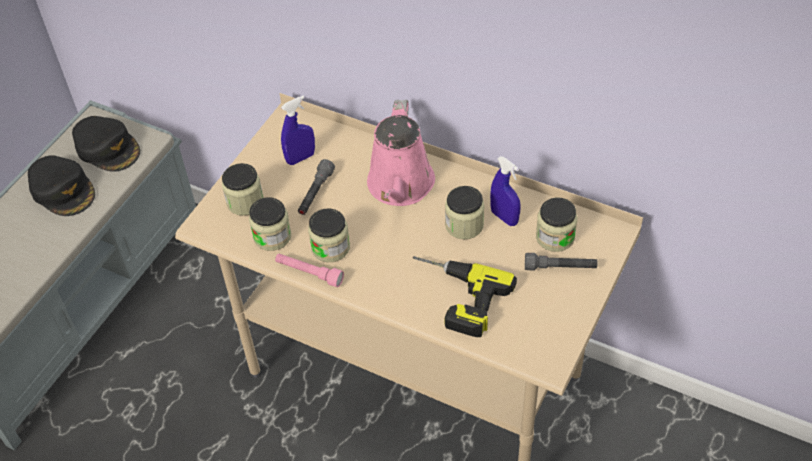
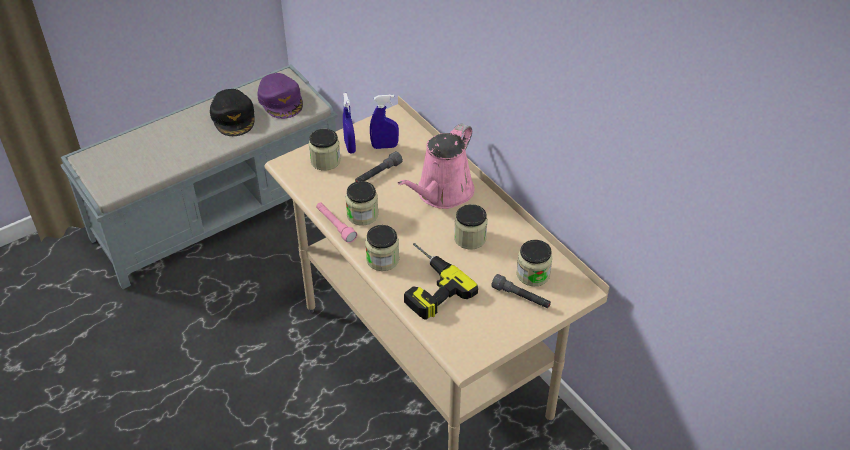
camera: 25 degrees right, 5 degrees down
black cap [72,116,140,172] -> purple cap [257,73,303,119]
jar [249,197,292,251] -> jar moved to [365,225,399,271]
blue spray bottle [490,156,521,226] -> blue spray bottle moved to [343,93,356,153]

